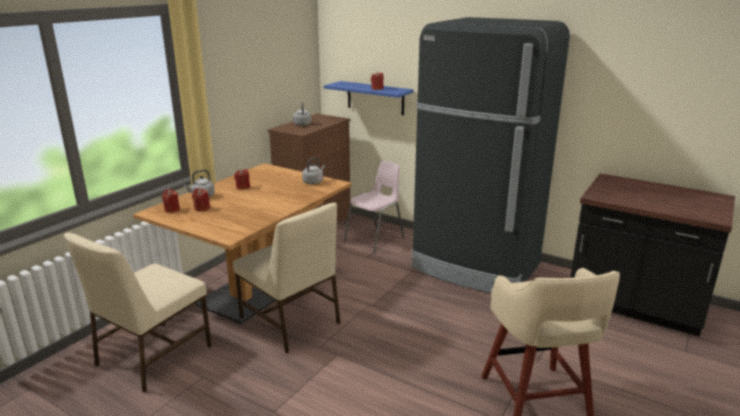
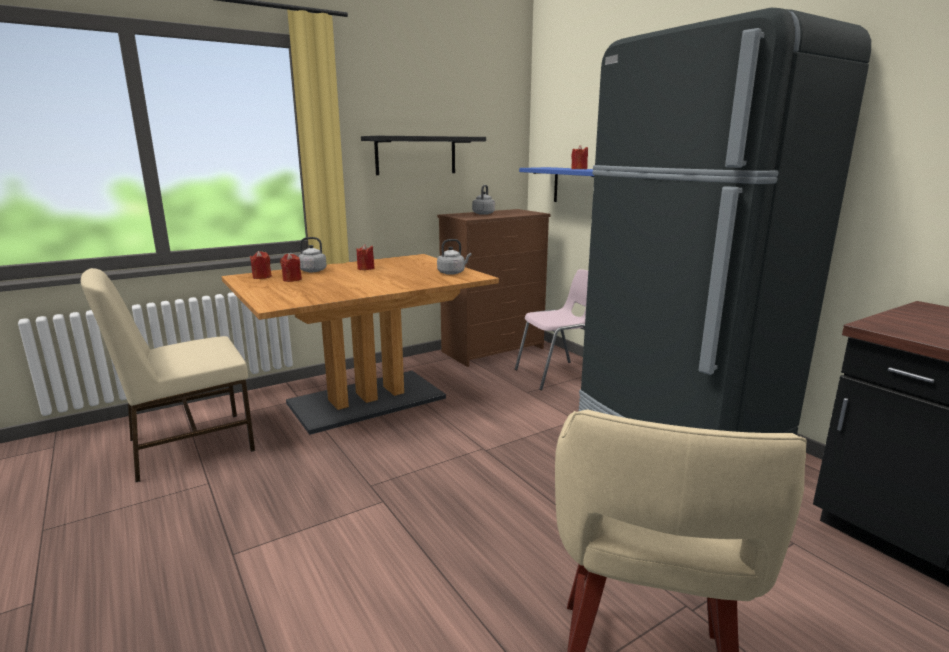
camera: 25 degrees right, 5 degrees down
beige chair [233,203,340,353] -> none
none -> black shelf [361,136,486,175]

